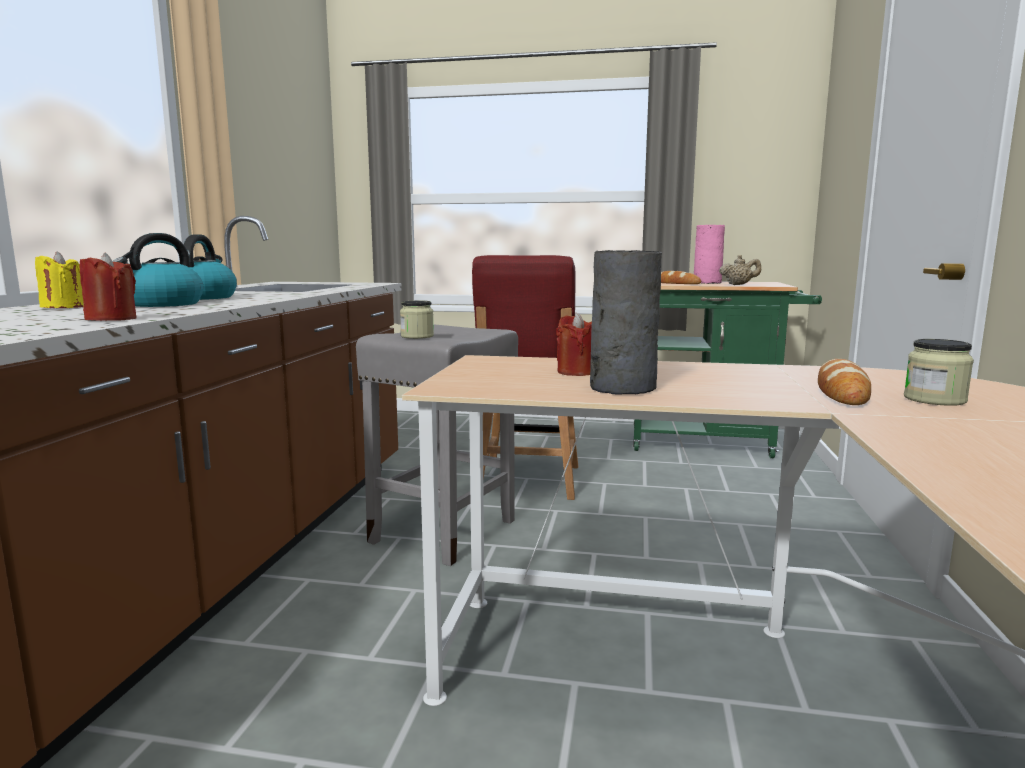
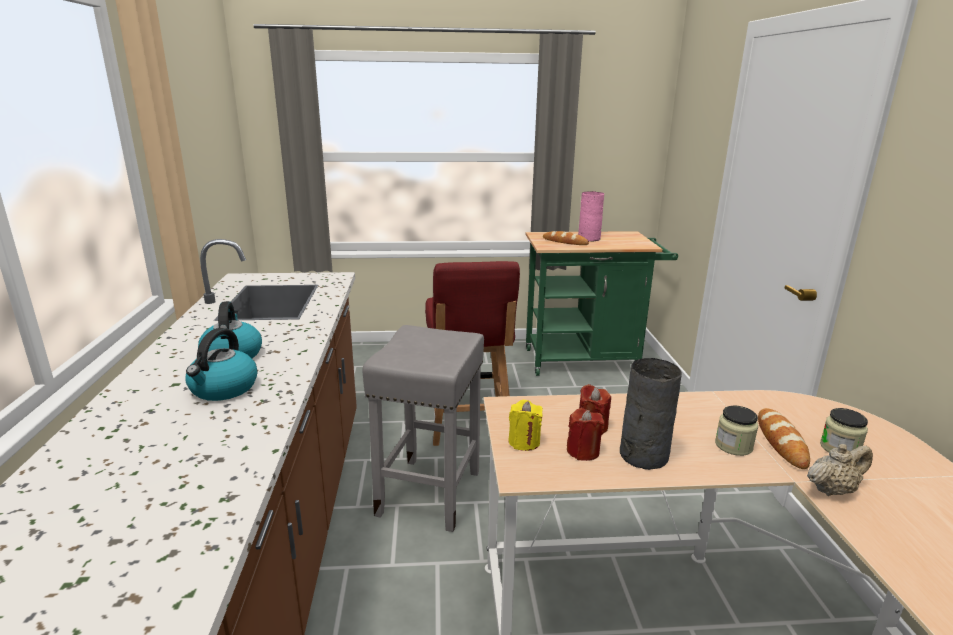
camera: 15 degrees left, 10 degrees up
yellow candle [35,251,84,308] -> yellow candle moved to [508,400,543,451]
red candle [80,252,137,321] -> red candle moved to [567,408,605,461]
jar [400,301,434,339] -> jar moved to [715,406,758,456]
beige teapot [719,255,761,285] -> beige teapot moved to [807,444,873,496]

